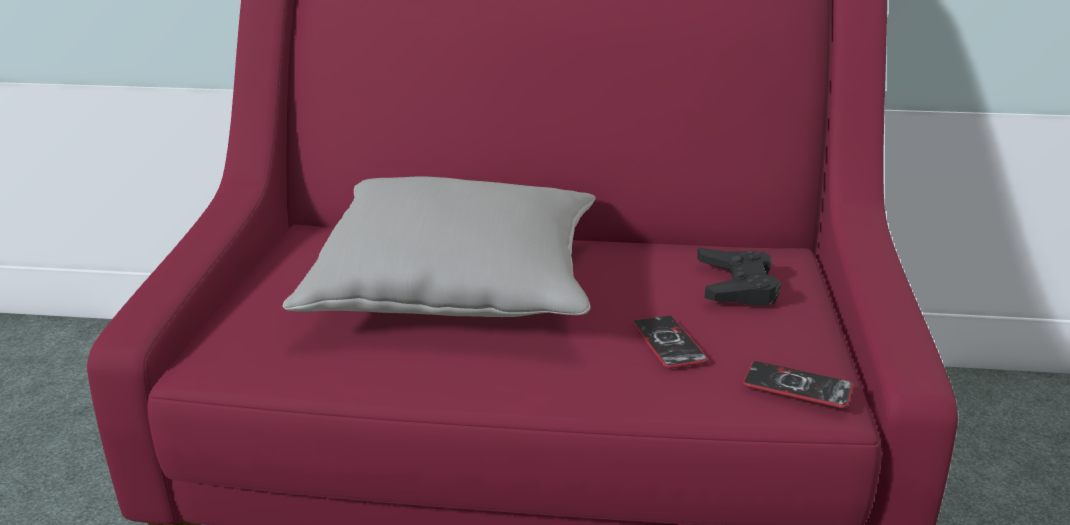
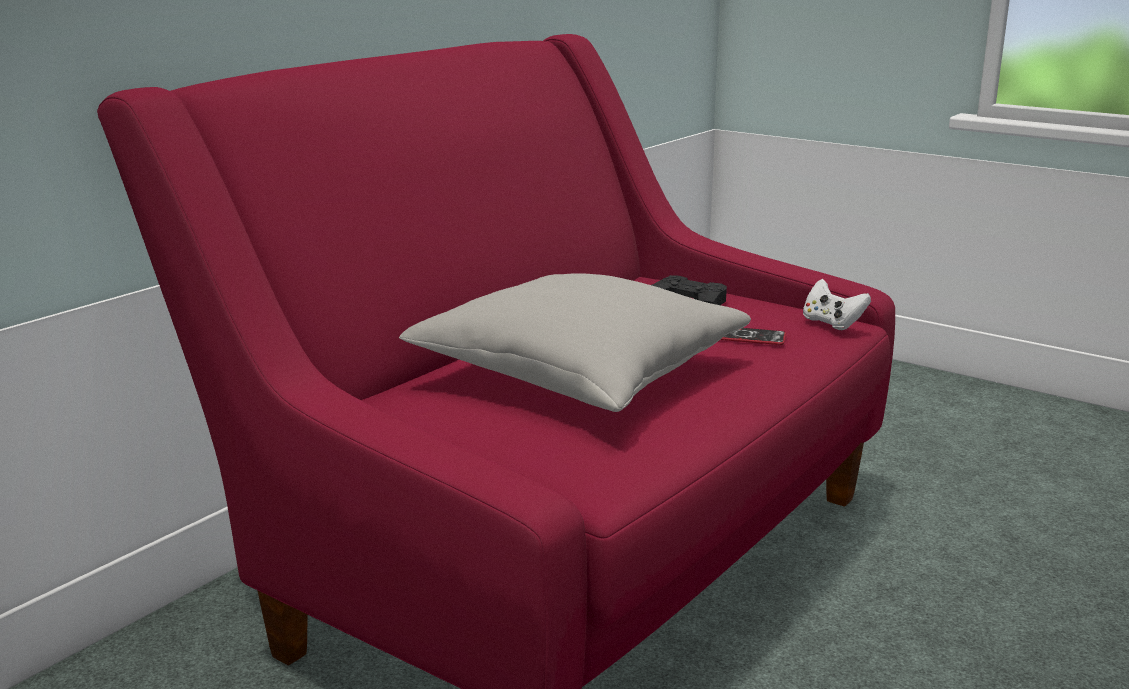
camera: 60 degrees left, 5 degrees down
phone [742,361,854,408] -> white game controller [803,279,871,330]

